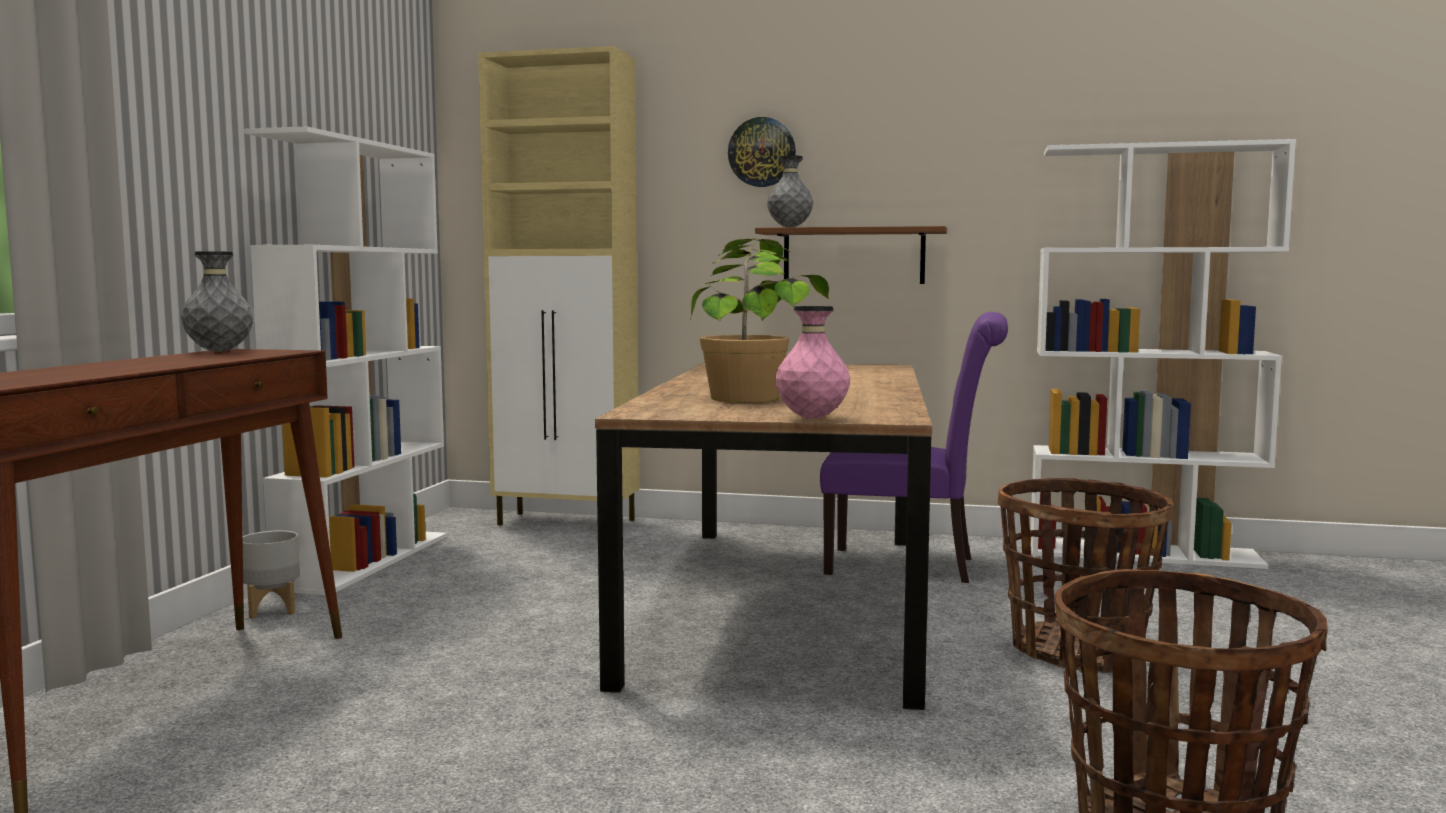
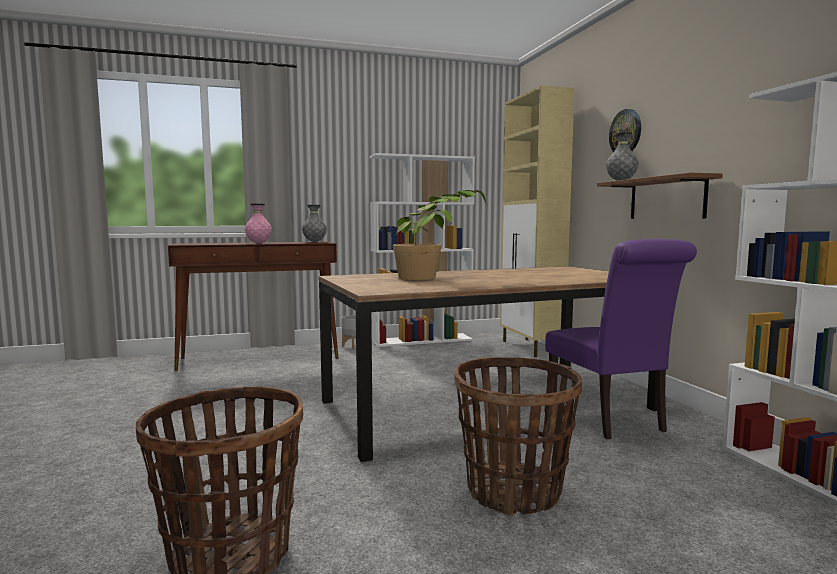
camera: 60 degrees right, 0 degrees up
pink vase [776,306,850,419] -> pink vase moved to [245,204,272,244]

